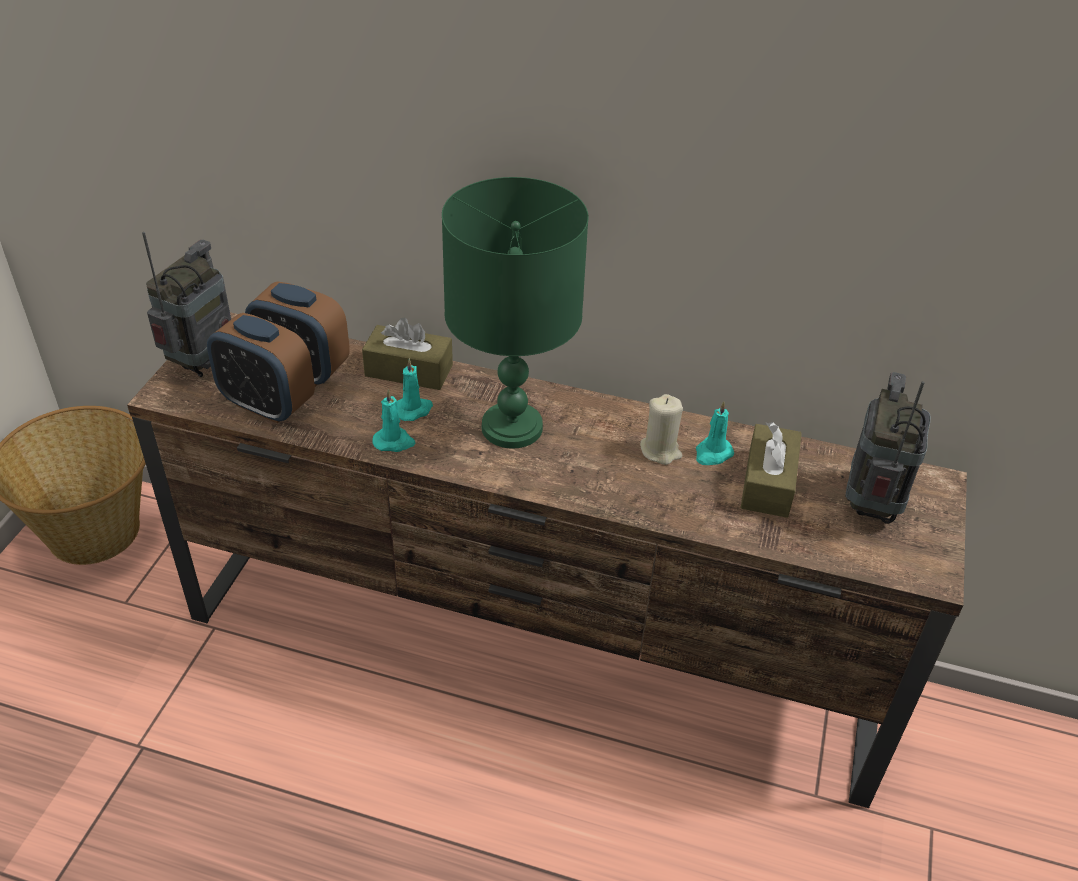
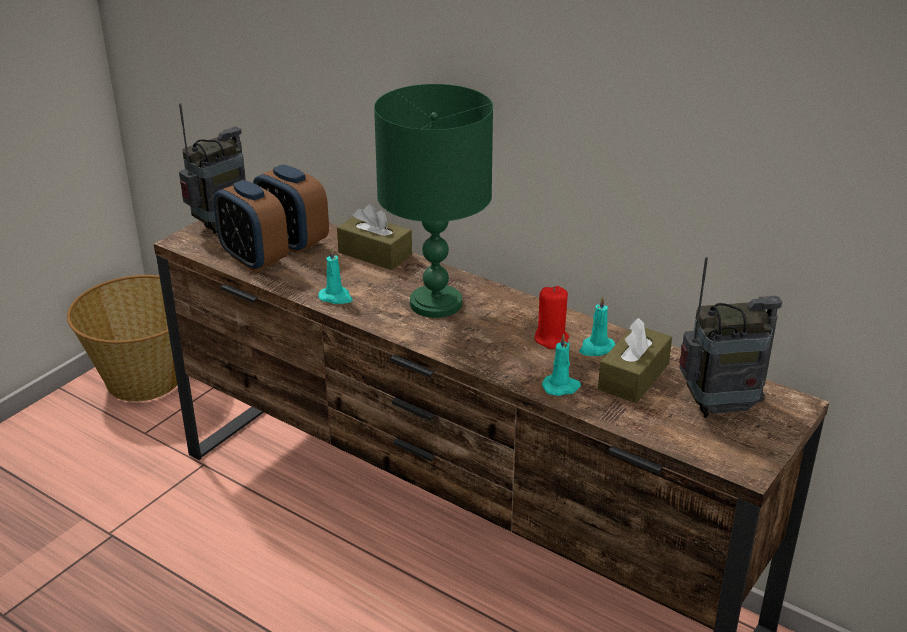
camera: 20 degrees right, 10 degrees down
turquoise candle [397,358,433,421] -> turquoise candle moved to [542,334,581,396]
beige candle [640,394,683,465] -> red candle [535,286,569,349]
radio [845,372,931,524] -> radio turned 45 degrees clockwise [679,257,782,418]

